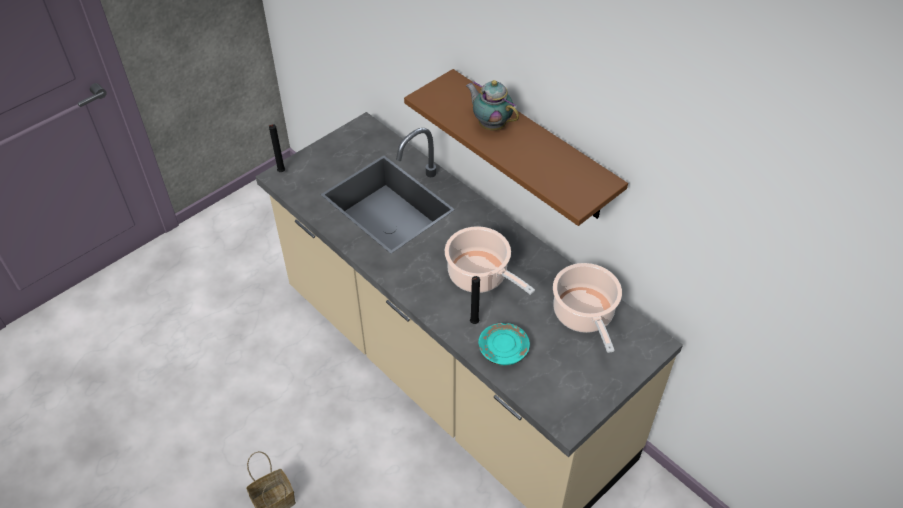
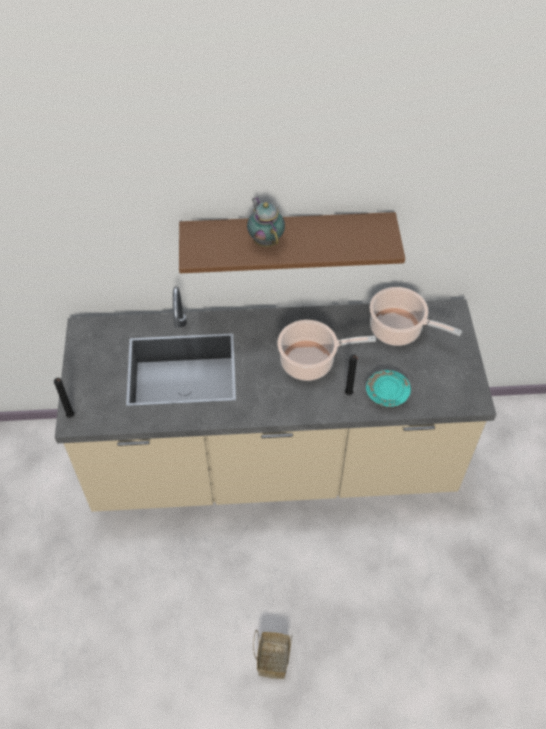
camera: 50 degrees left, 5 degrees up
teapot [466,80,519,130] -> teapot turned 75 degrees clockwise [247,197,285,247]

